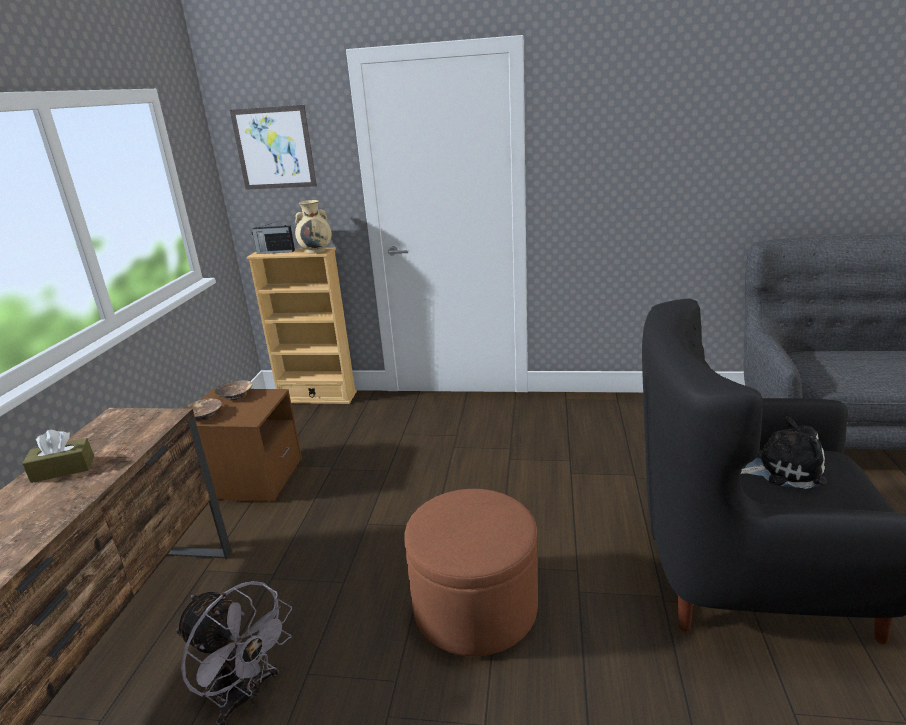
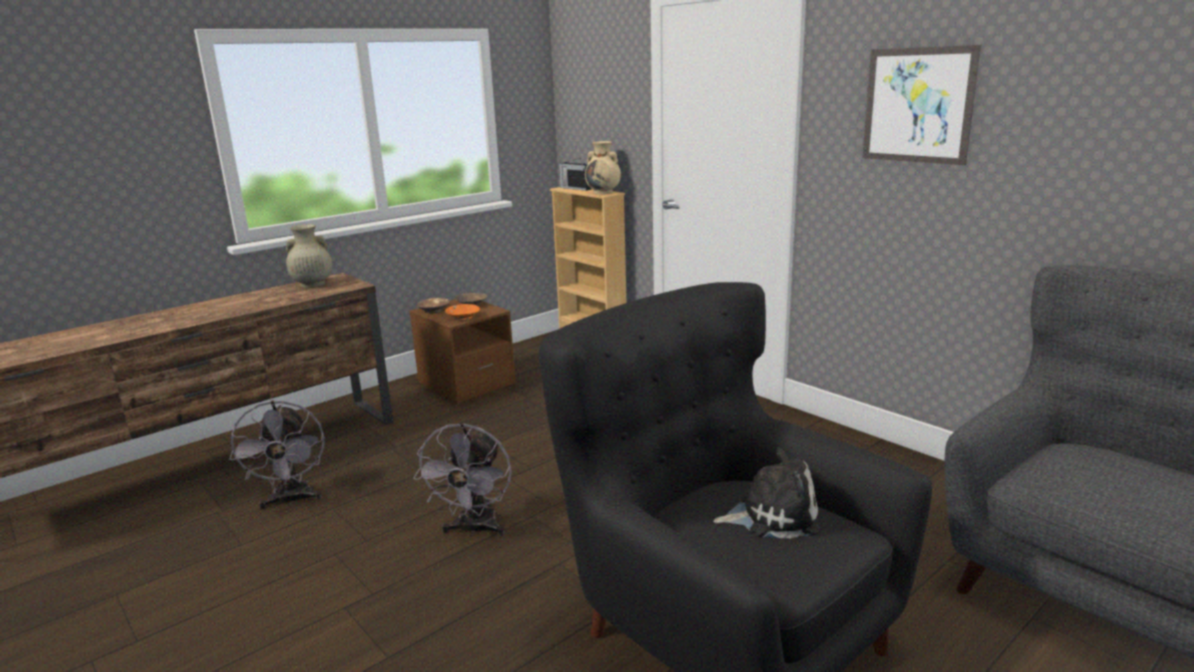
camera: 40 degrees right, 5 degrees down
brown tissue box [22,430,94,483] -> none
picture [230,105,317,190] -> picture moved to [862,45,981,165]
brown ottoman [404,489,538,657] -> grey fan [413,423,512,537]
plush toy [741,417,827,489] -> plush toy turned 45 degrees counterclockwise [713,448,820,539]
none -> beige vase [286,224,332,288]
none -> orange bowl [445,304,480,321]

